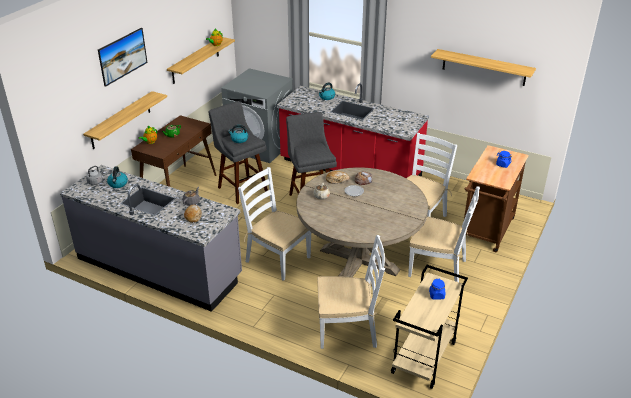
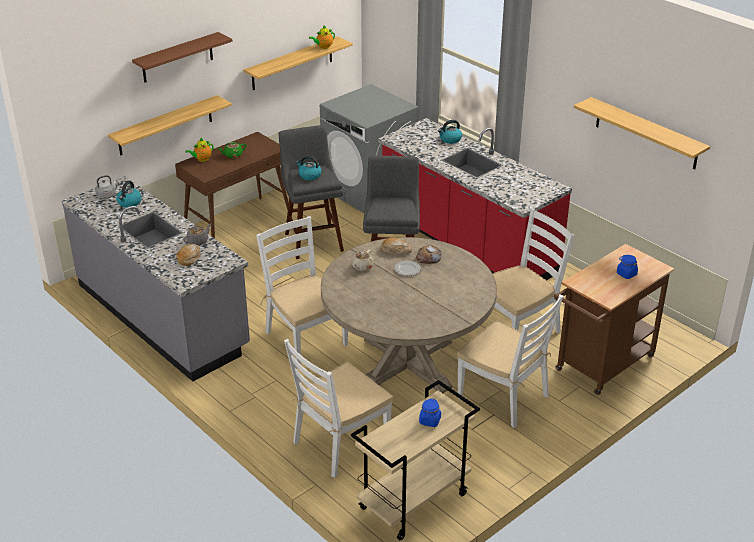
camera: 20 degrees right, 0 degrees up
picture [98,28,148,87] -> brown shelf [132,32,232,83]
white chair [318,235,385,349] -> white chair turned 120 degrees clockwise [284,339,393,478]

